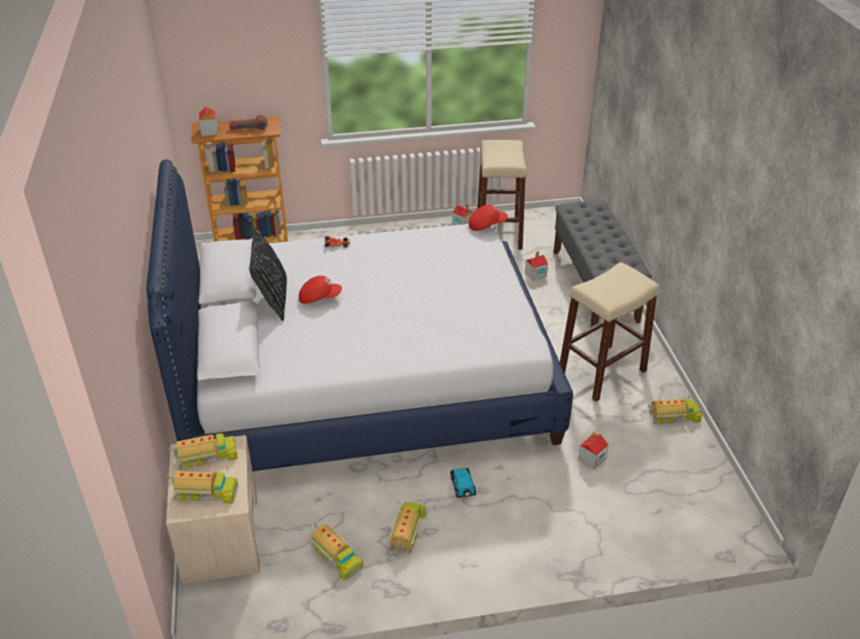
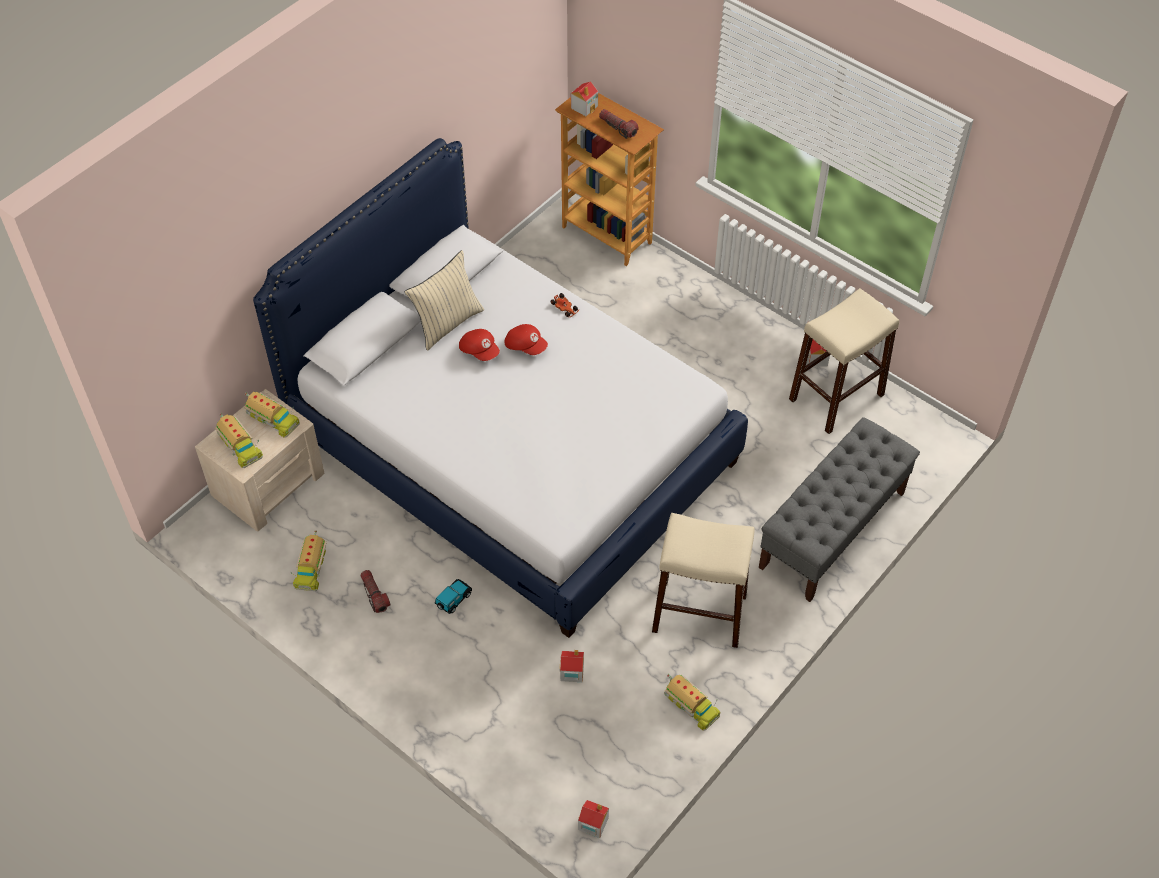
camera: 50 degrees right, 15 degrees up
black pillow [249,226,287,321] -> beige pillow [405,250,484,351]
toy truck [388,502,427,554] -> flashlight [360,570,390,613]
red cap [469,205,508,231] -> red cap moved to [505,324,548,355]
toy house [525,251,548,281] -> toy house moved to [578,800,609,838]

